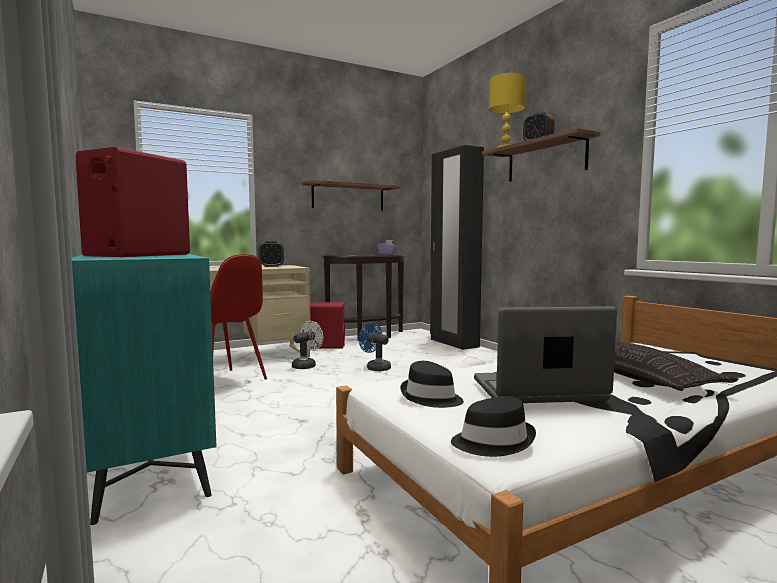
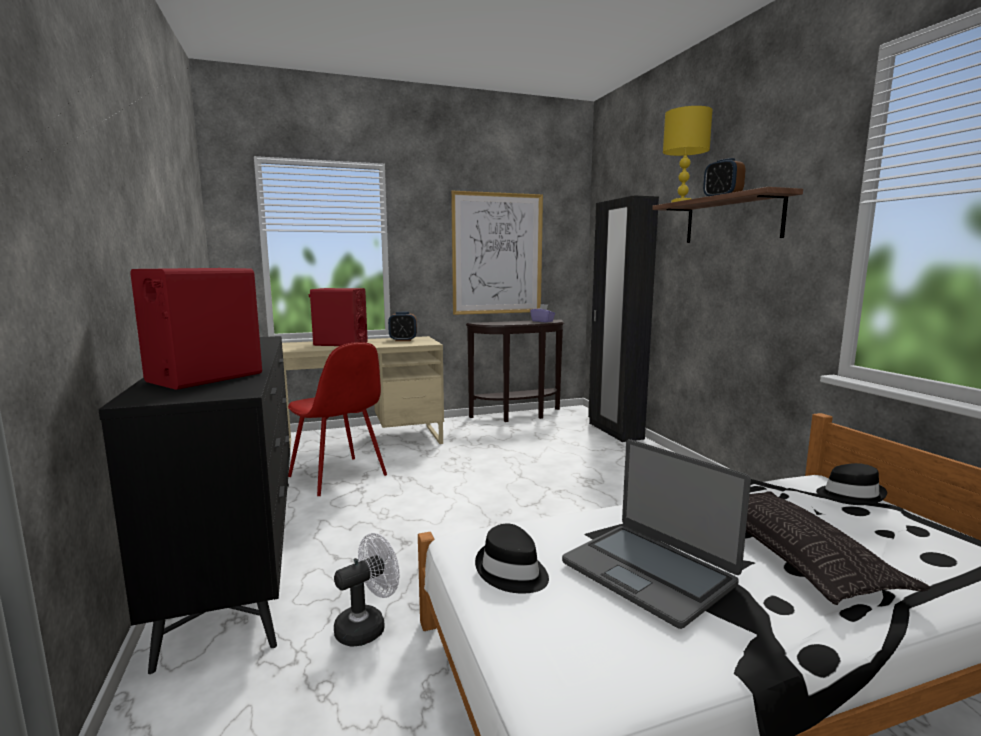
camera: 10 degrees right, 5 degrees up
turquoise dresser [72,254,217,525] -> black dresser [98,336,290,674]
white fan [292,321,323,369] -> white fan moved to [334,533,400,647]
shelf [302,180,401,211] -> picture [451,191,543,315]
red speaker [310,302,345,349] -> red speaker moved to [309,288,368,346]
blue fan [359,322,391,371] -> none
black hat [451,396,536,457] -> black hat moved to [816,463,887,505]
laptop [474,306,617,403] -> laptop turned 135 degrees counterclockwise [562,439,751,629]

